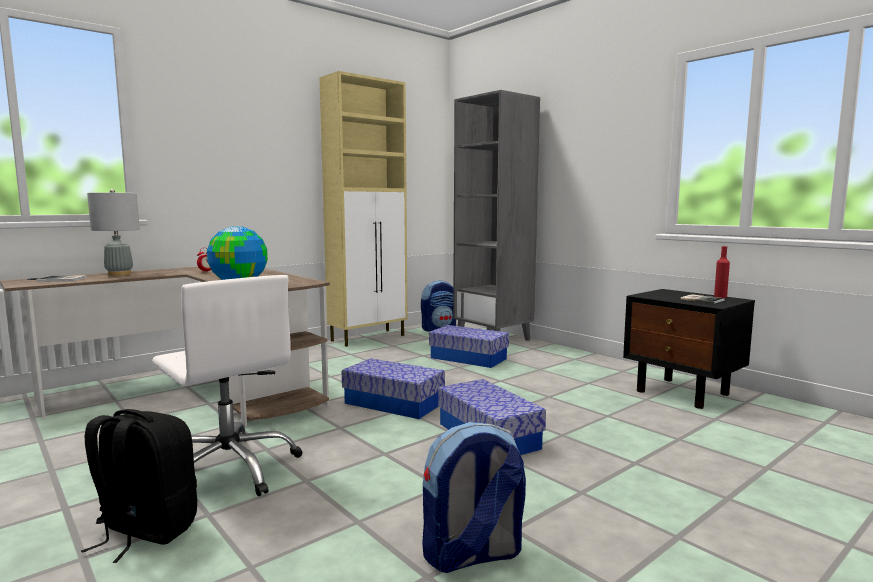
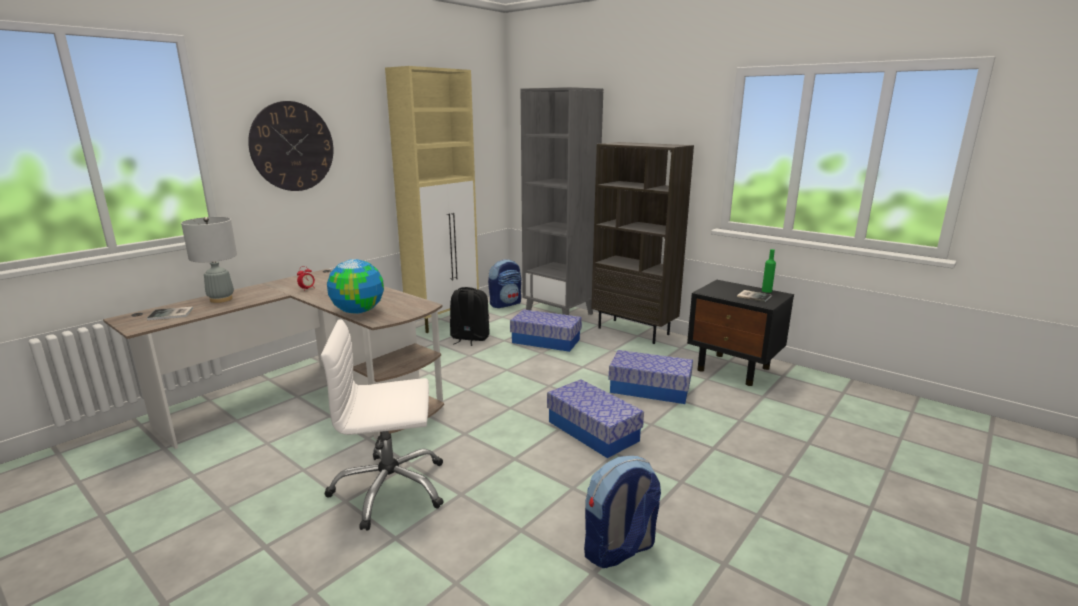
camera: 10 degrees left, 10 degrees up
black backpack [81,409,197,563] -> black backpack moved to [450,287,489,346]
white office chair [152,275,302,496] -> white office chair turned 135 degrees clockwise [321,320,444,531]
storage box [342,358,445,419] -> storage box moved to [608,350,693,404]
red bottle [714,246,730,298] -> green bottle [762,249,776,293]
none -> wall clock [248,101,333,191]
none -> brown bookcase [591,142,694,344]

